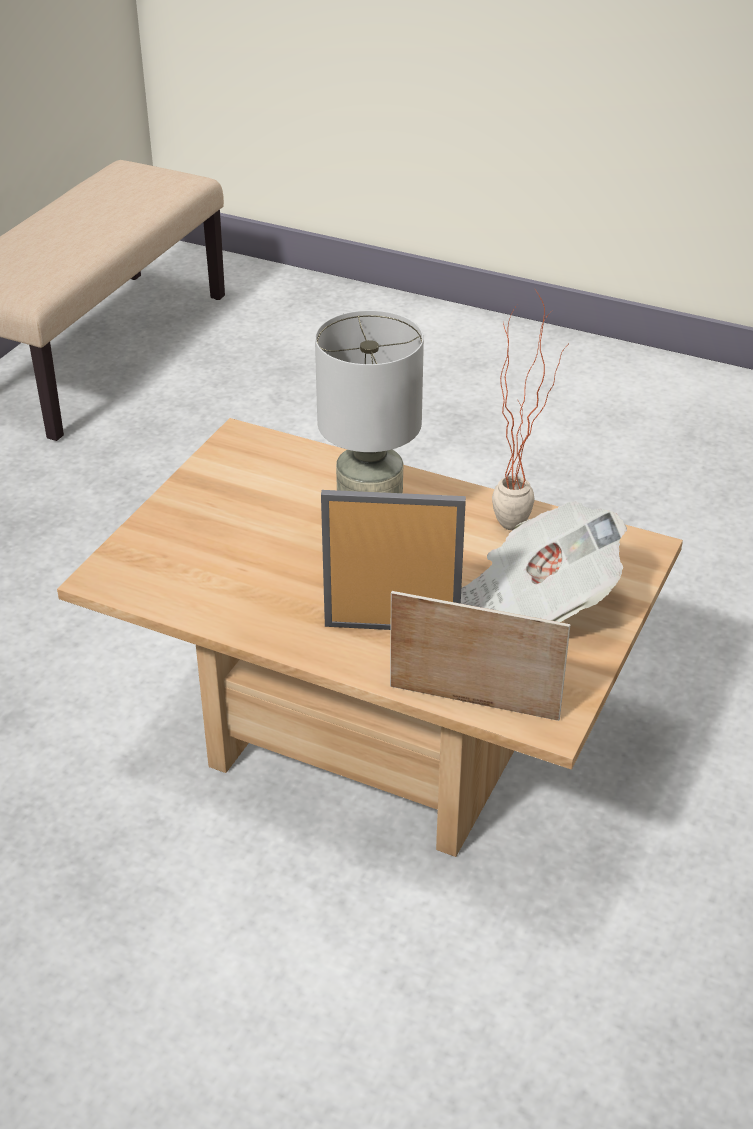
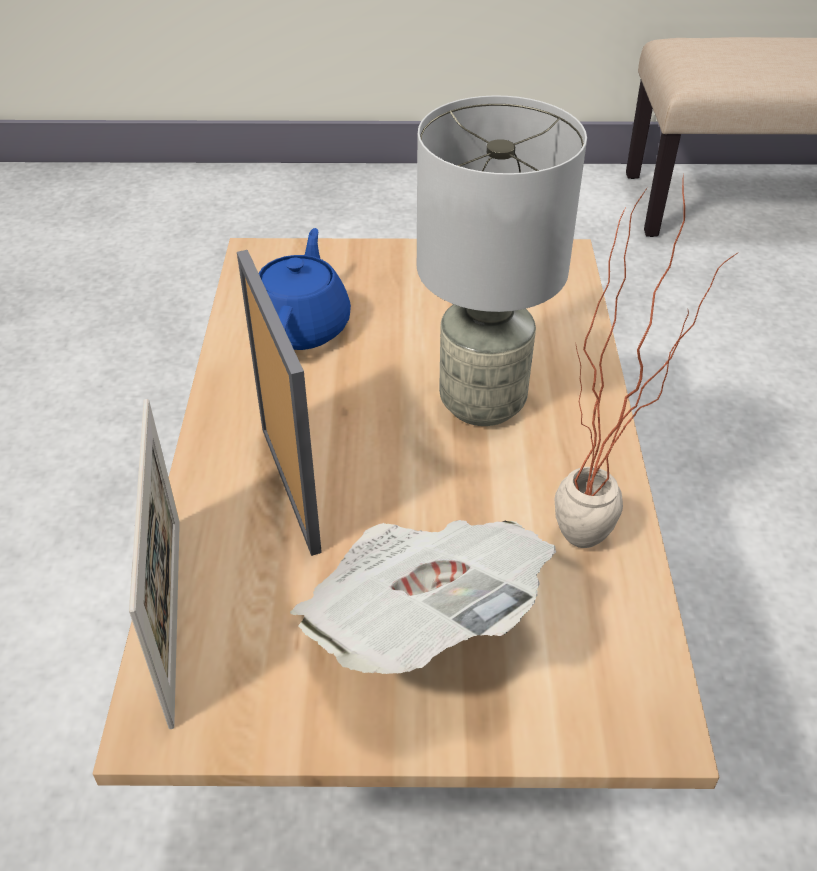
camera: 65 degrees right, 5 degrees up
none -> blue teapot [259,228,351,350]

